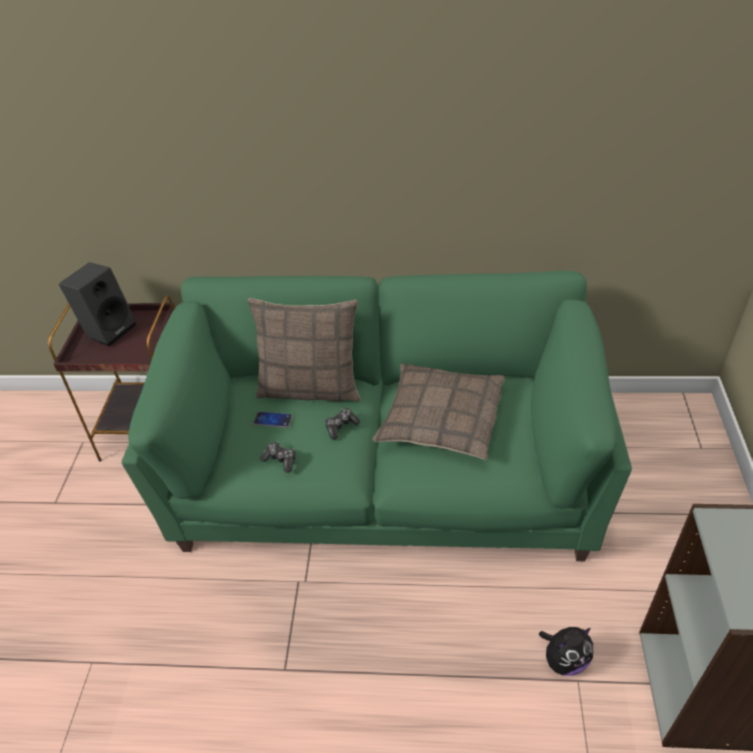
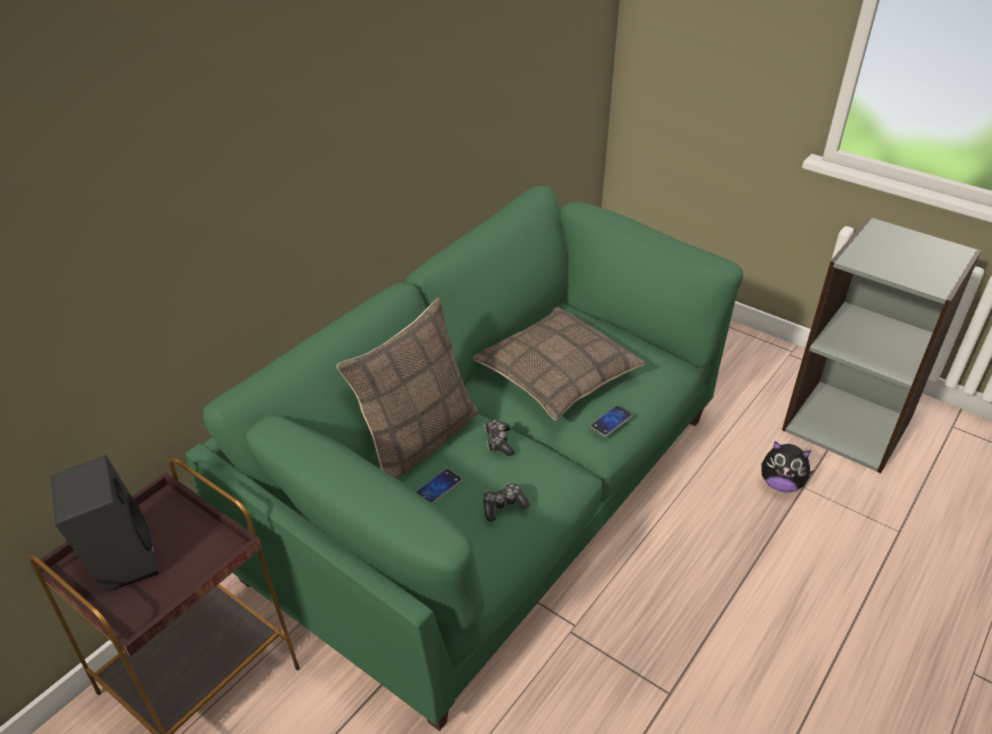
camera: 60 degrees left, 5 degrees down
plush toy [539,627,593,676] -> plush toy turned 105 degrees clockwise [761,441,814,492]
none -> phone [590,405,633,437]

